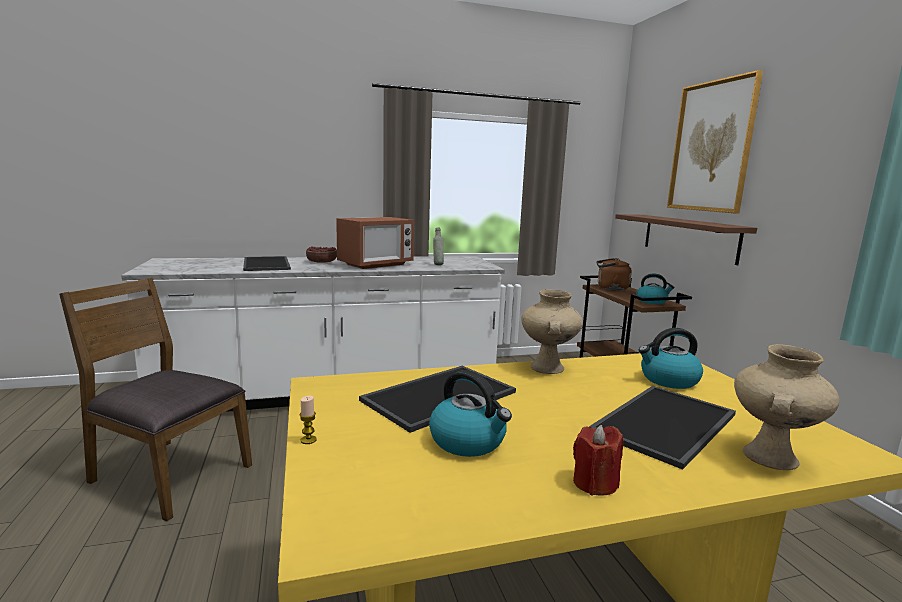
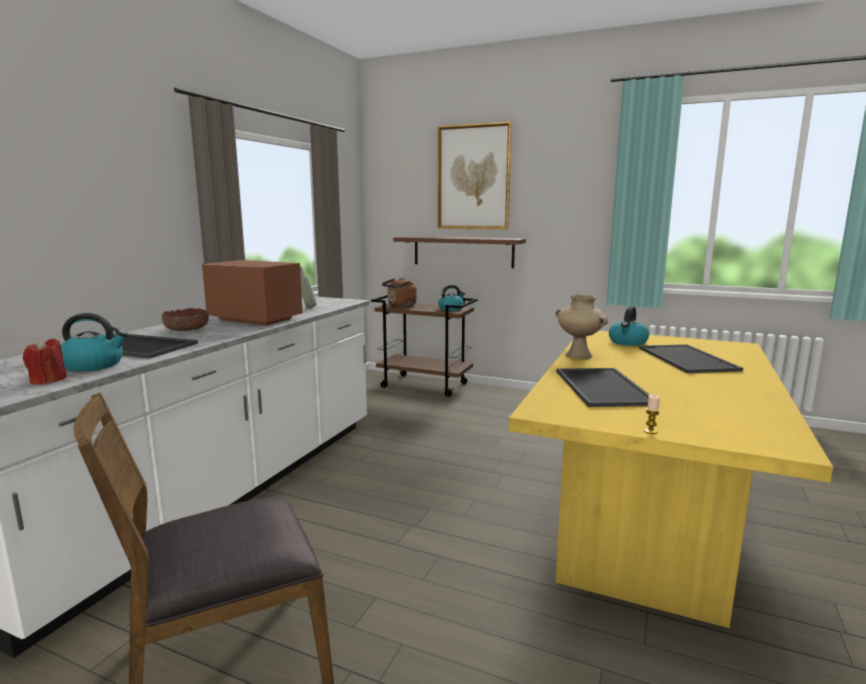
camera: 50 degrees left, 0 degrees up
microwave [336,217,414,269] -> microwave turned 60 degrees counterclockwise [202,260,303,325]
kettle [429,370,512,457] -> kettle moved to [61,313,128,372]
red candle [573,425,623,496] -> red candle moved to [23,338,67,385]
beige vase [734,344,840,470] -> none

